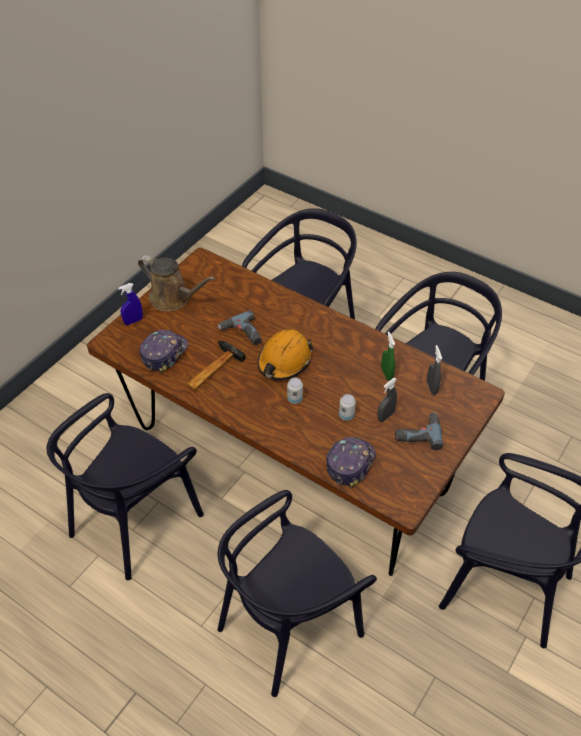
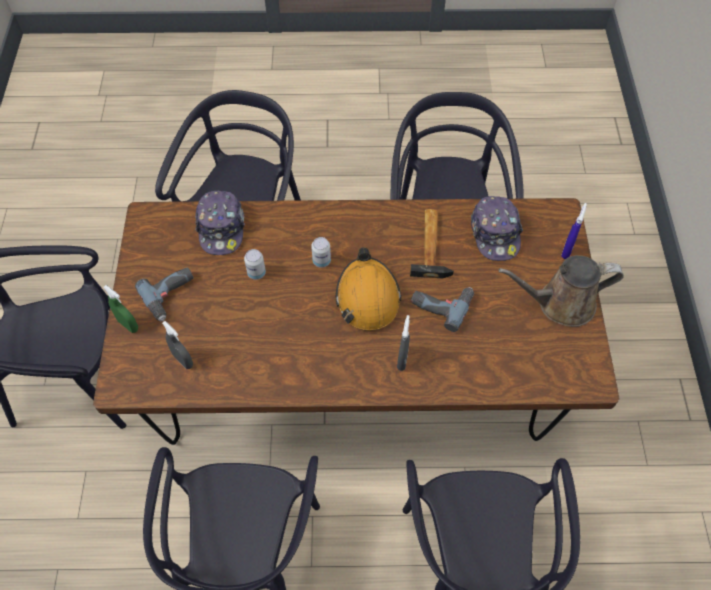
camera: 145 degrees right, 10 degrees up
grey spray bottle [377,378,397,422] -> grey spray bottle moved to [397,315,410,371]
green spray bottle [381,331,395,380] -> green spray bottle moved to [103,285,138,333]

